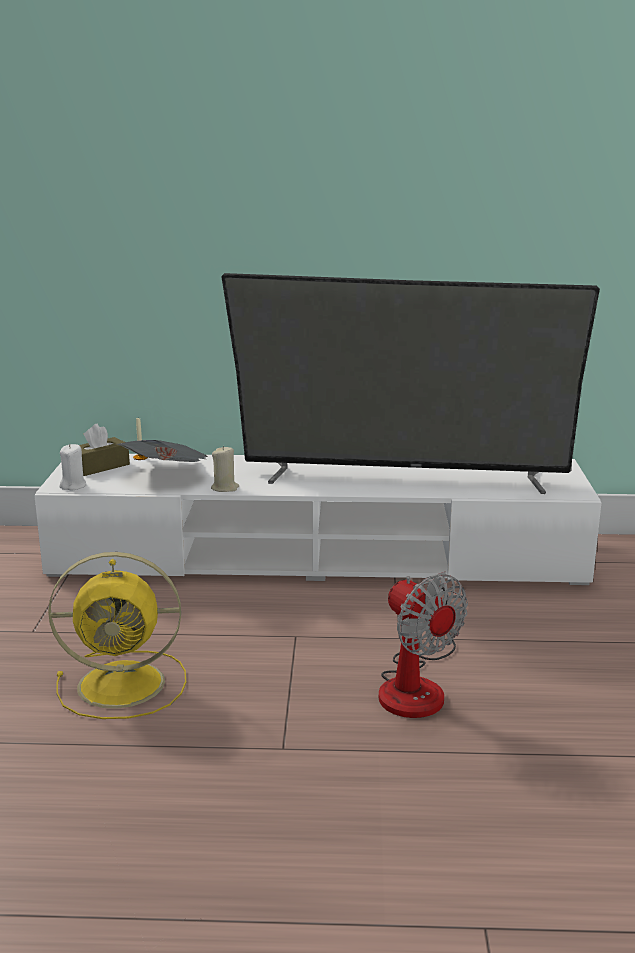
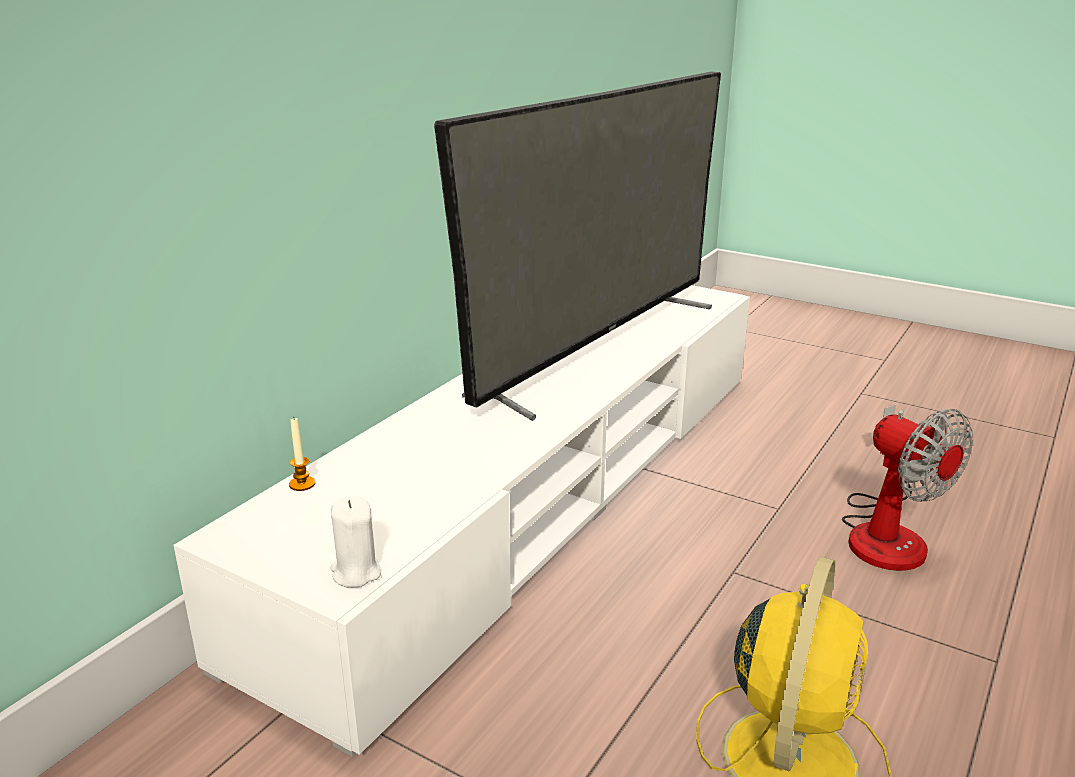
camera: 60 degrees left, 5 degrees up
brown tissue box [79,424,130,476] -> none
newspaper [117,440,208,462] -> none
beige candle [211,446,239,492] -> none
fan [378,572,468,718] -> fan turned 60 degrees clockwise [842,404,973,571]

